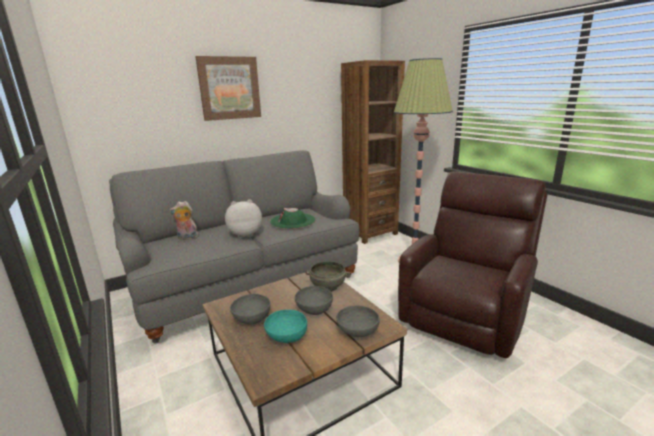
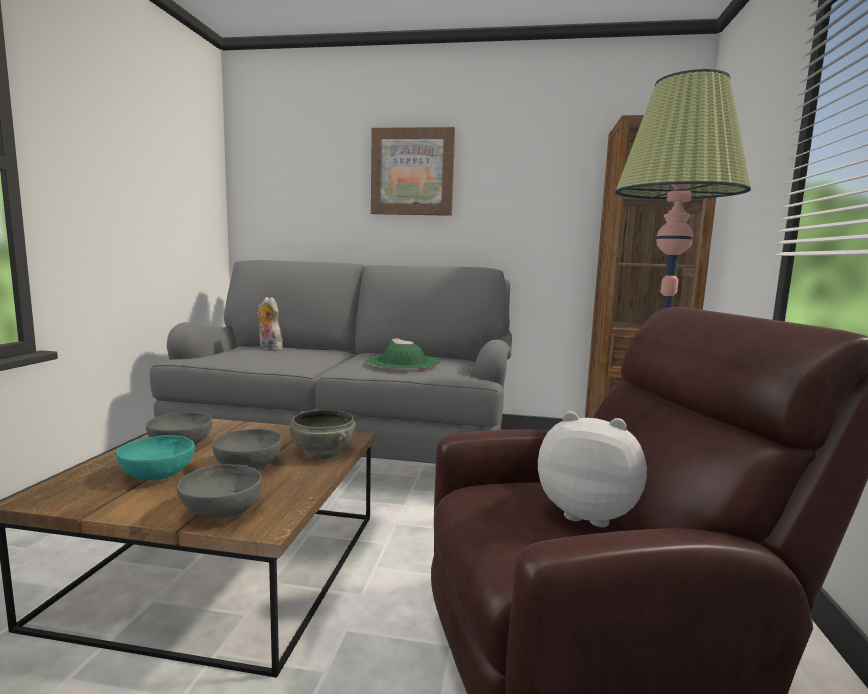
camera: 40 degrees right, 10 degrees down
plush toy [225,199,262,238] -> plush toy moved to [538,411,647,527]

